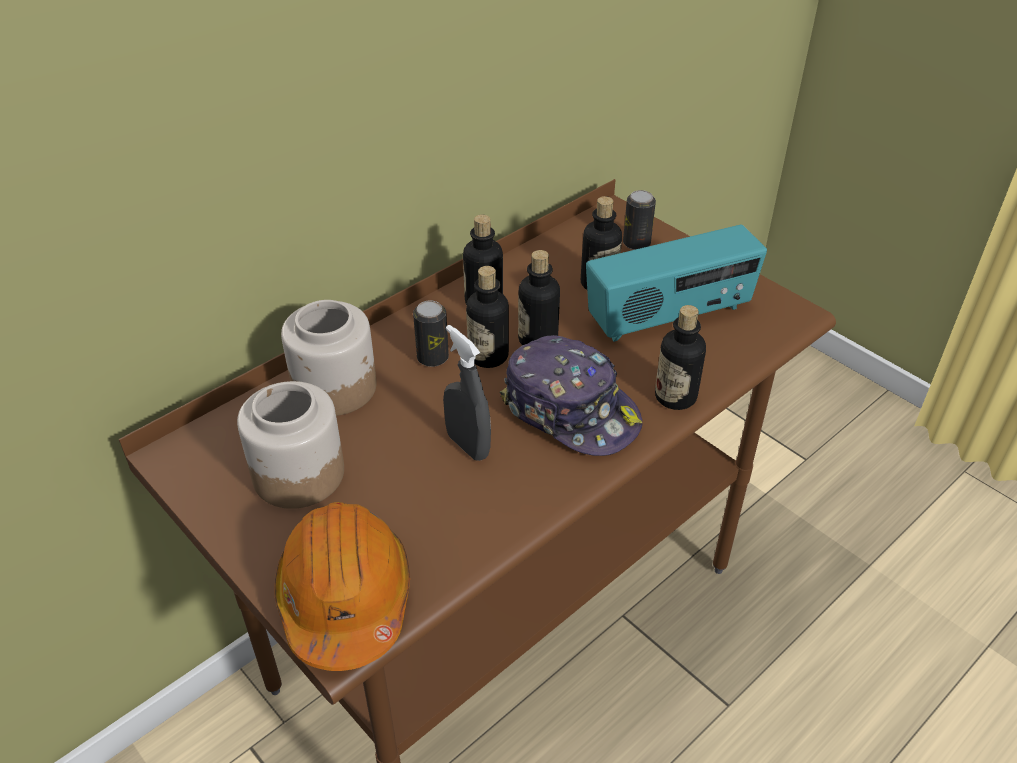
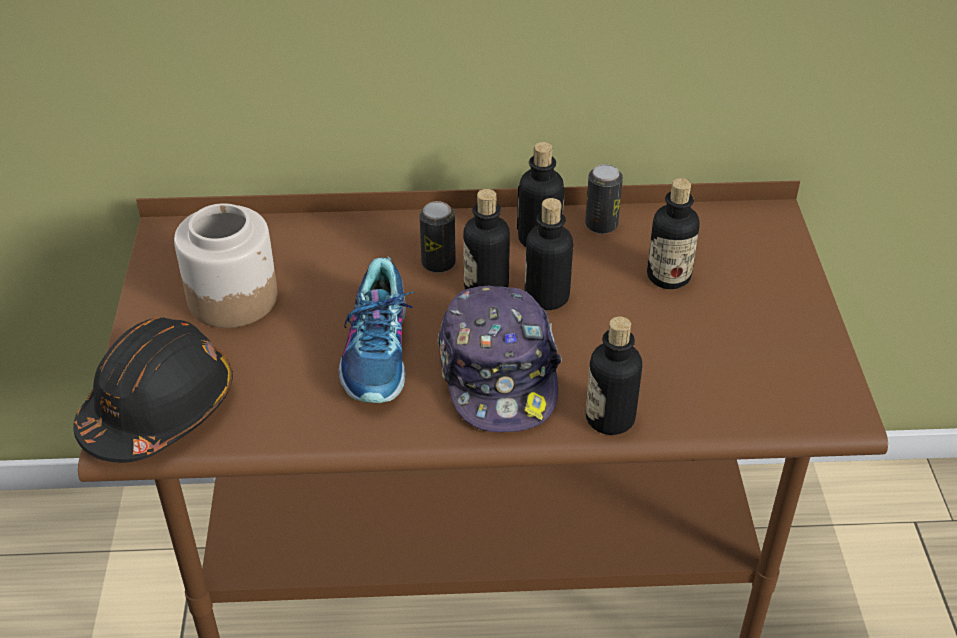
camera: 40 degrees right, 0 degrees up
orange hard hat [274,502,410,671] -> black hard hat [73,317,233,463]
jar [281,300,377,416] -> none
grey spray bottle [443,325,491,461] -> shoe [338,257,415,403]
radio [586,225,767,342] -> none
can [623,190,656,250] -> can moved to [585,164,623,234]

